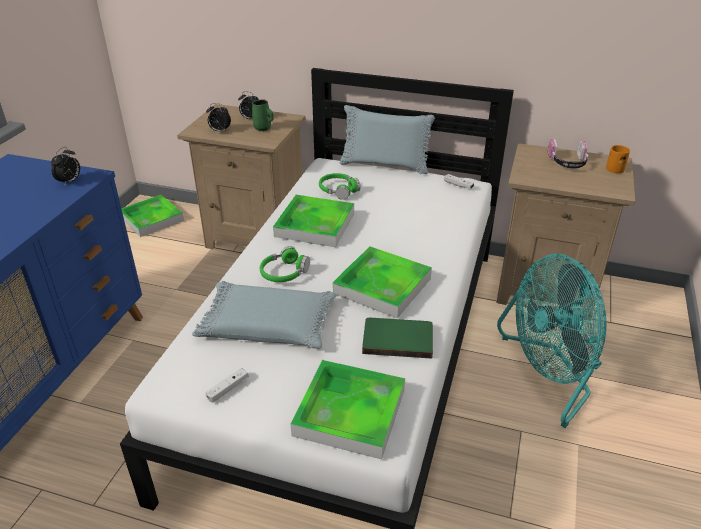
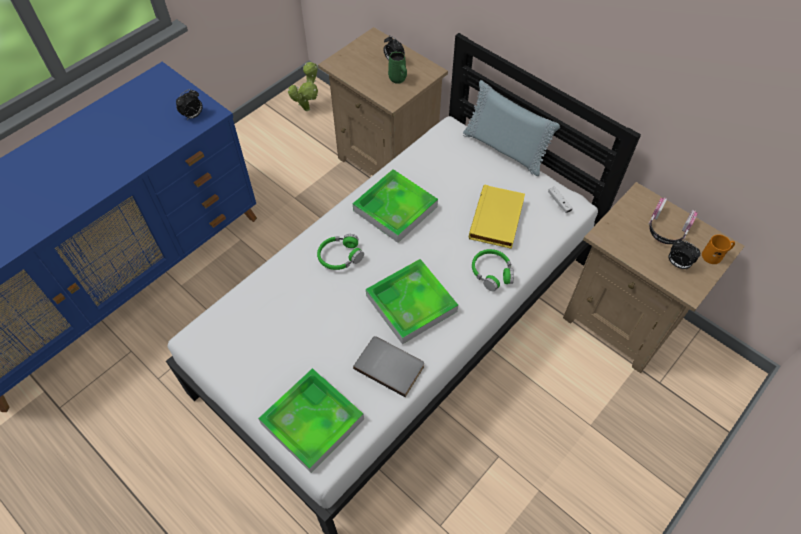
camera: 25 degrees right, 20 degrees up
tray [121,195,184,237] -> potted plant [288,62,318,111]
blue pillow [192,281,336,348] -> none
white game controller [205,368,249,403] -> none
alarm clock [206,103,231,132] -> alarm clock moved to [668,240,700,269]
green headphones [319,173,361,200] -> green headphones moved to [472,249,514,292]
green book [362,318,433,359] -> grey book [353,336,424,397]
turquoise fan [497,254,606,428] -> none
none -> yellow book [469,184,525,249]

